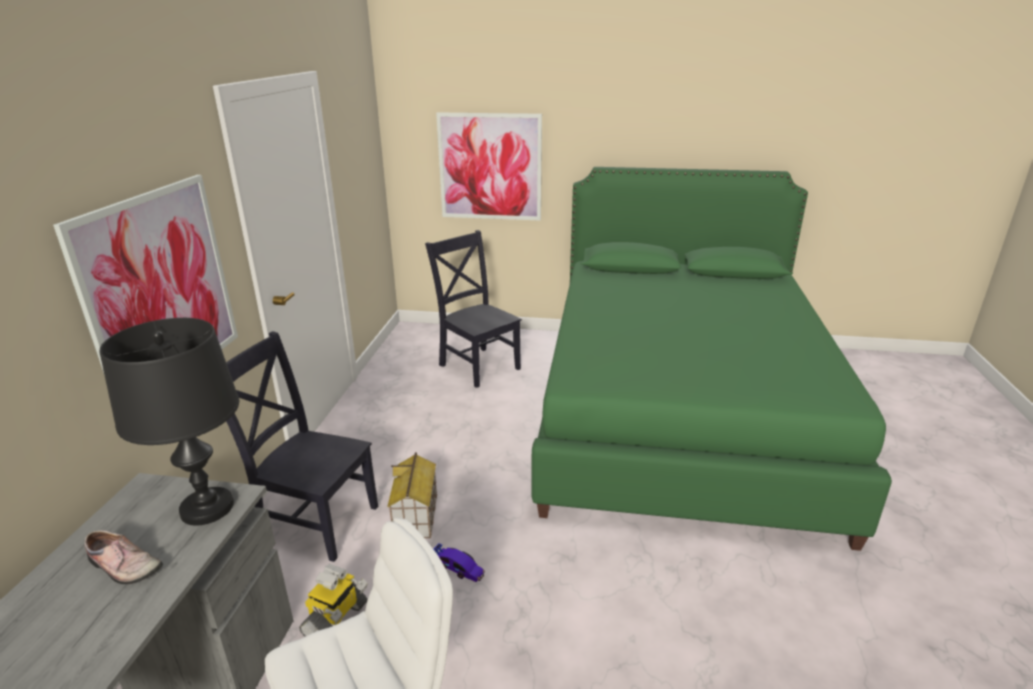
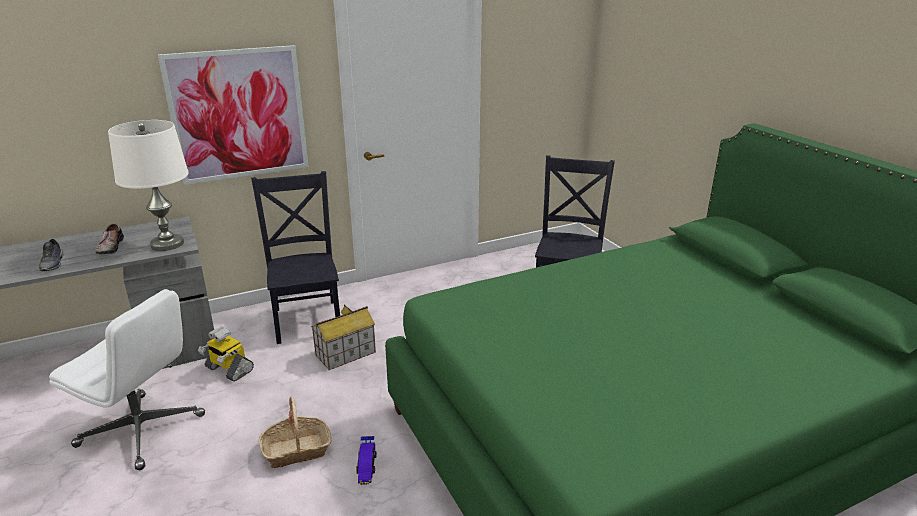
camera: 55 degrees right, 0 degrees up
black table lamp [99,318,239,525] -> white table lamp [108,120,189,251]
toy robot [299,564,368,636] -> toy robot turned 45 degrees clockwise [198,327,254,382]
toy car [434,543,485,582] -> toy car moved to [356,436,377,485]
picture [436,112,542,221] -> none
none -> grey shoe [39,239,63,271]
none -> basket [259,396,332,468]

